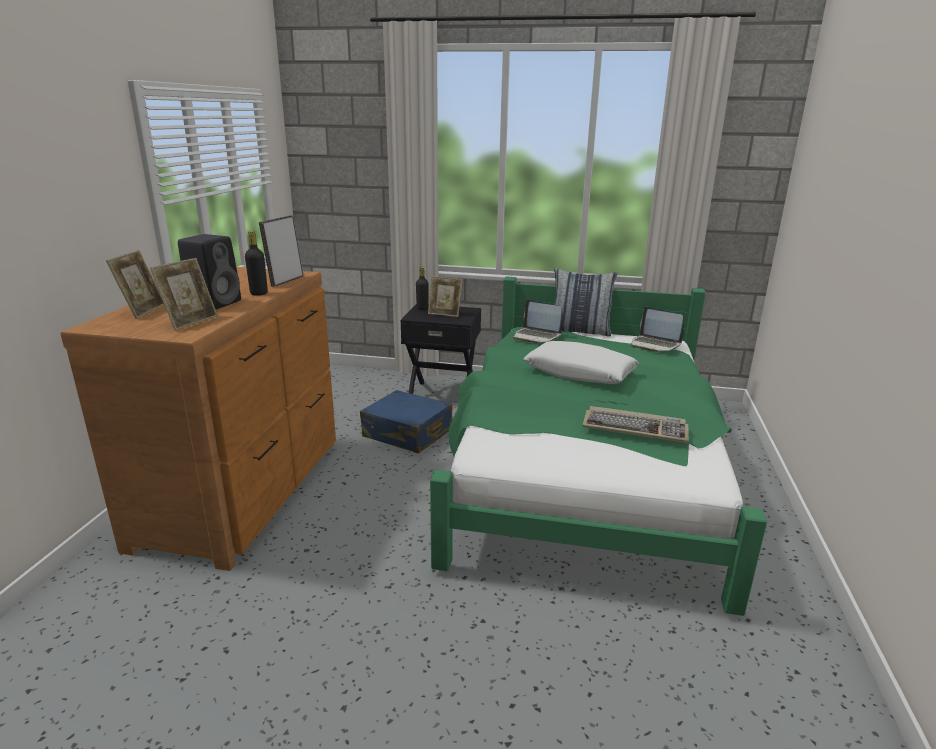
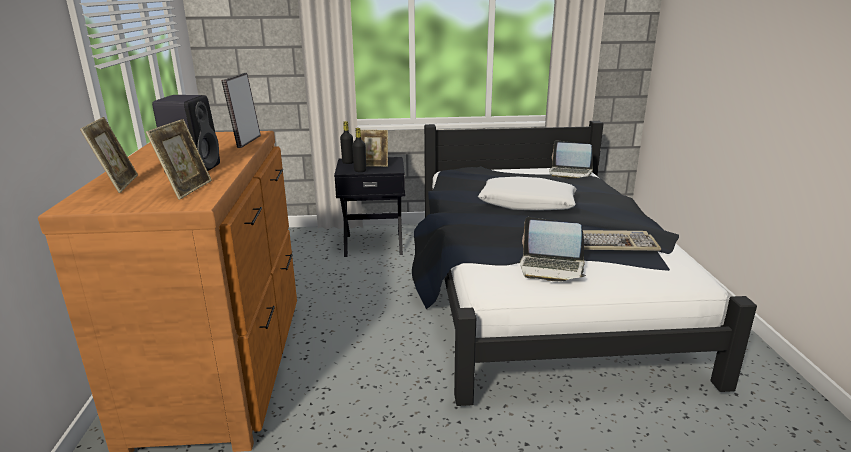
camera: 15 degrees left, 0 degrees up
black bottle [245,231,268,296] -> black bottle moved to [352,128,366,172]
blue suitcase [360,390,452,453] -> none
green bed [430,277,767,616] -> black bed [412,121,757,406]
laptop [513,299,563,343] -> laptop moved to [520,217,586,281]
pillow [554,268,618,337] -> none

